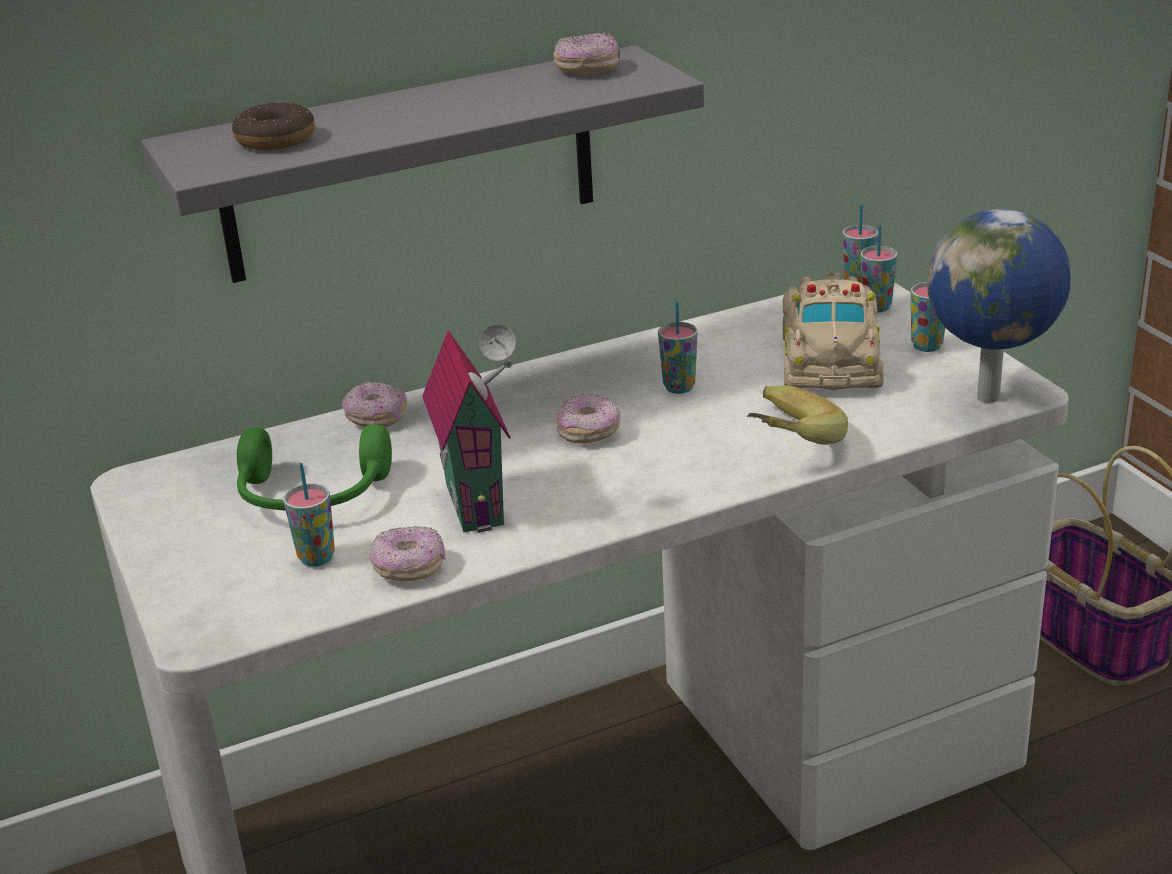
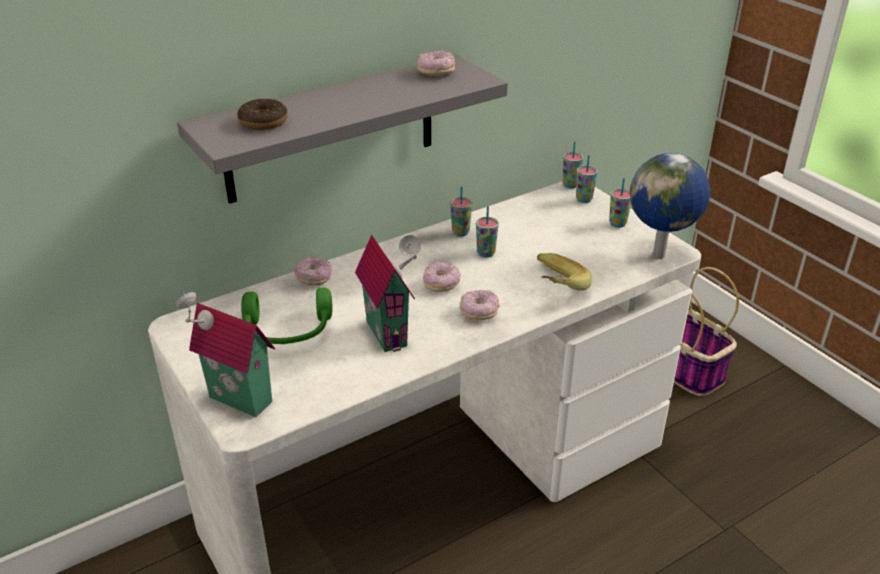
camera: 10 degrees left, 5 degrees up
cup [283,463,335,567] -> cup moved to [450,186,472,236]
donut [369,526,446,581] -> donut moved to [460,290,500,320]
beige toy car [783,273,884,390] -> none
none -> toy house [175,289,275,417]

